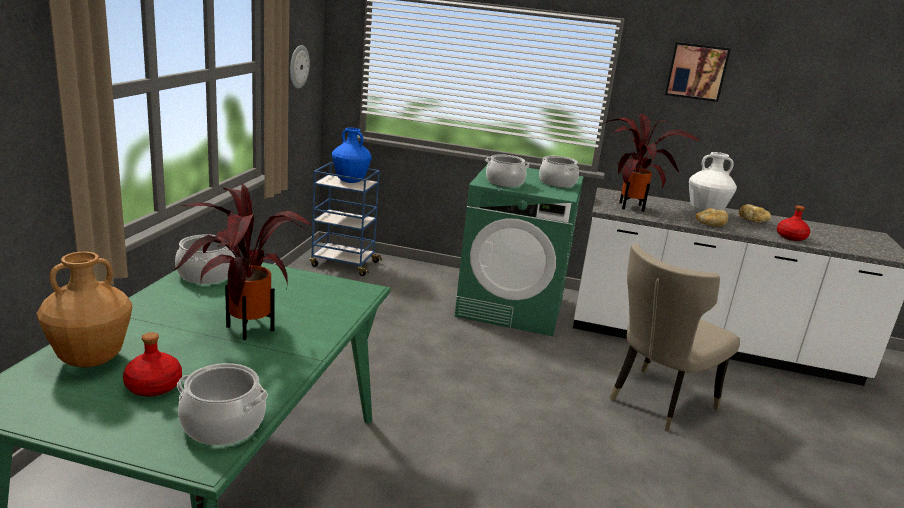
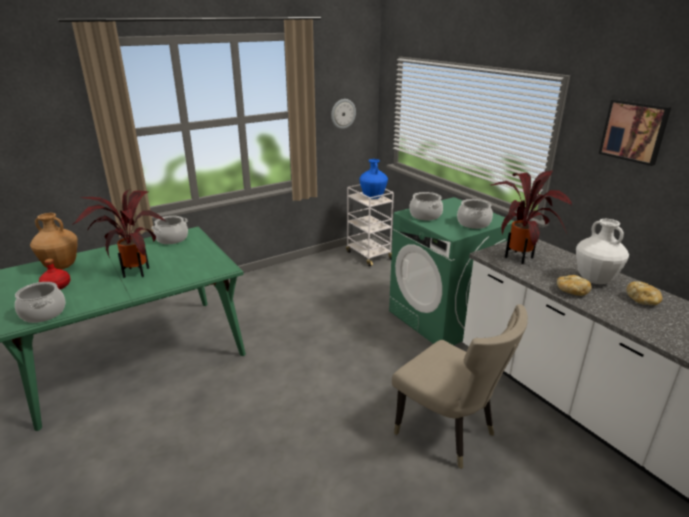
camera: 45 degrees right, 5 degrees up
blue cart [310,162,382,276] -> white cart [346,184,394,266]
beige chair [609,244,740,432] -> beige chair turned 135 degrees counterclockwise [392,304,528,469]
red bottle [777,205,810,241] -> none

